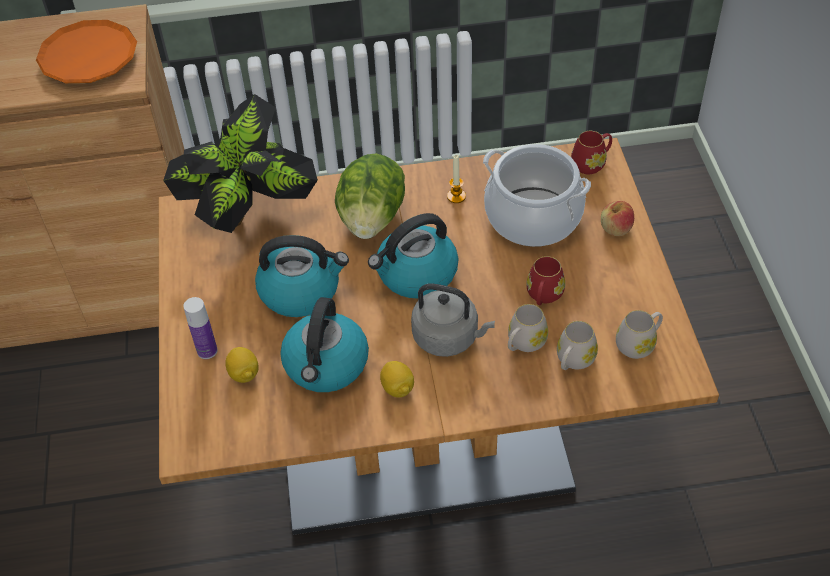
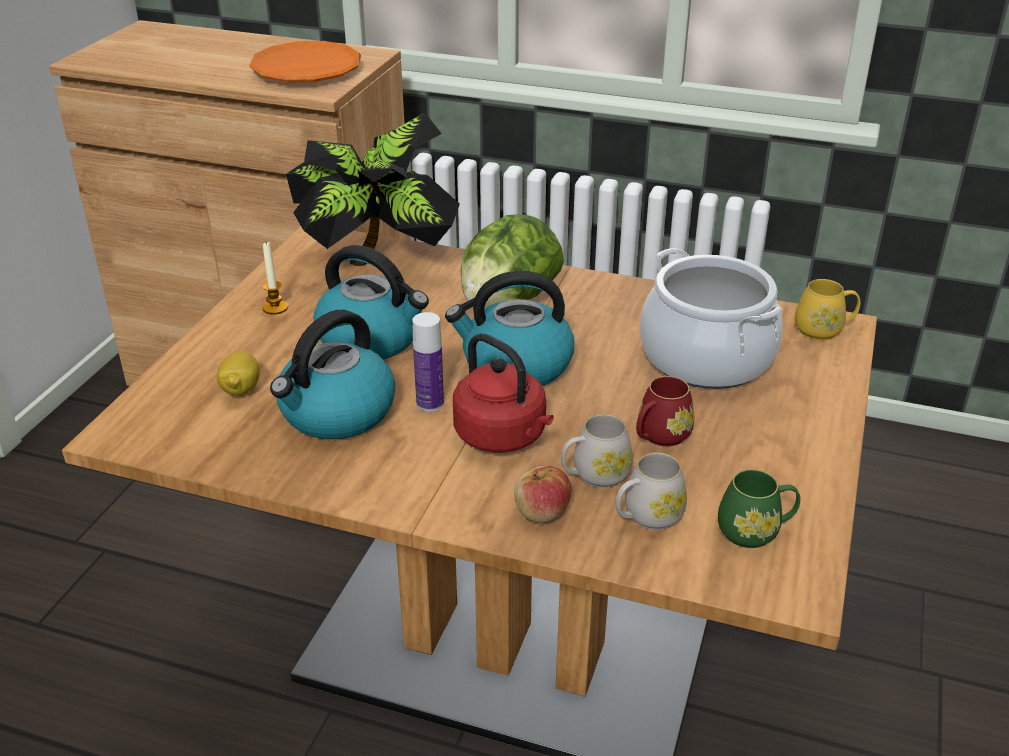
camera: 25 degrees right, 15 degrees down
bottle [183,297,218,359] -> bottle moved to [412,312,444,412]
lemon [380,361,414,397] -> none
grey kettle [411,284,495,357] -> red kettle [453,333,554,453]
candle [447,155,466,203] -> candle moved to [262,242,288,315]
red mug [571,131,612,174] -> yellow mug [795,279,860,340]
apple [601,201,634,236] -> apple moved to [514,466,571,523]
white mug [616,310,663,359] -> green mug [718,469,800,548]

